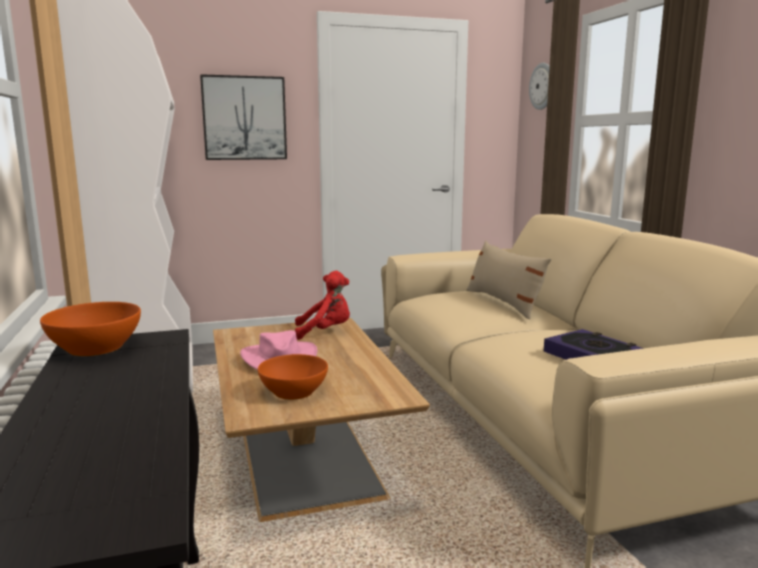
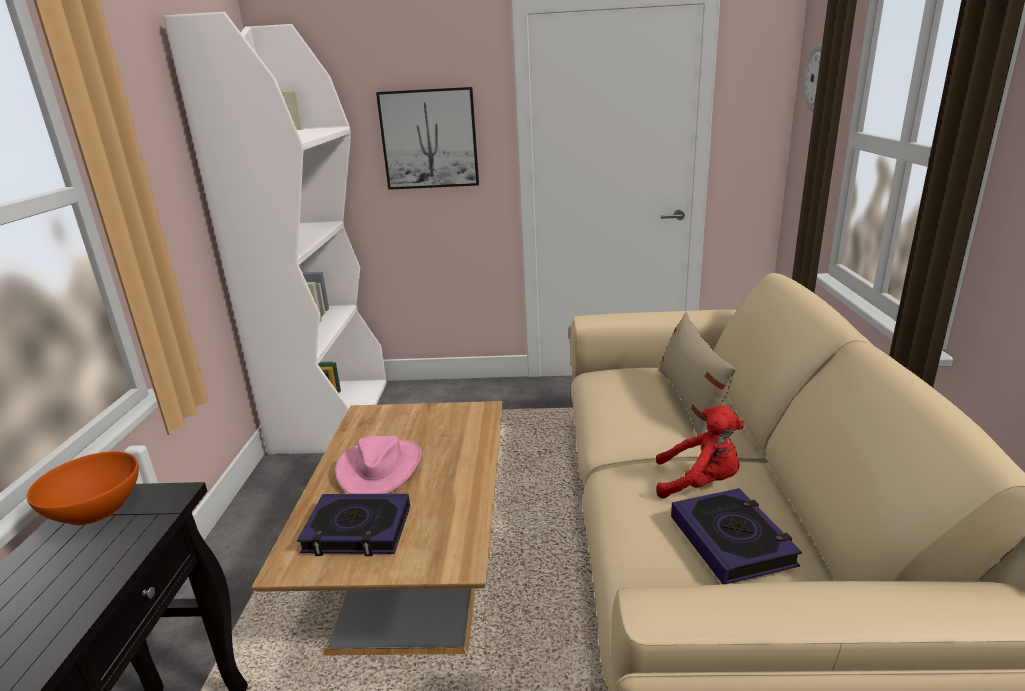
camera: 20 degrees right, 10 degrees up
orange bowl [258,354,328,400] -> book [297,494,410,556]
red plush toy [295,271,350,340] -> red plush toy moved to [656,405,744,499]

